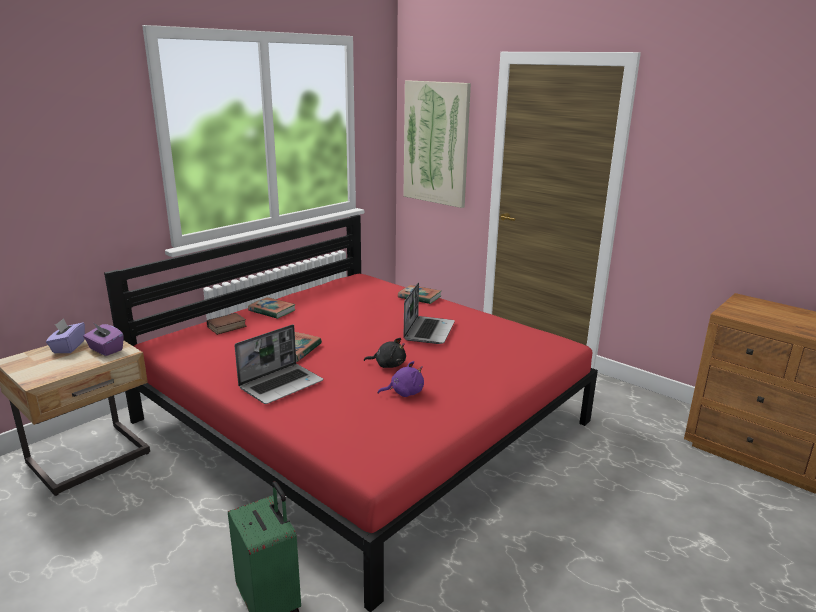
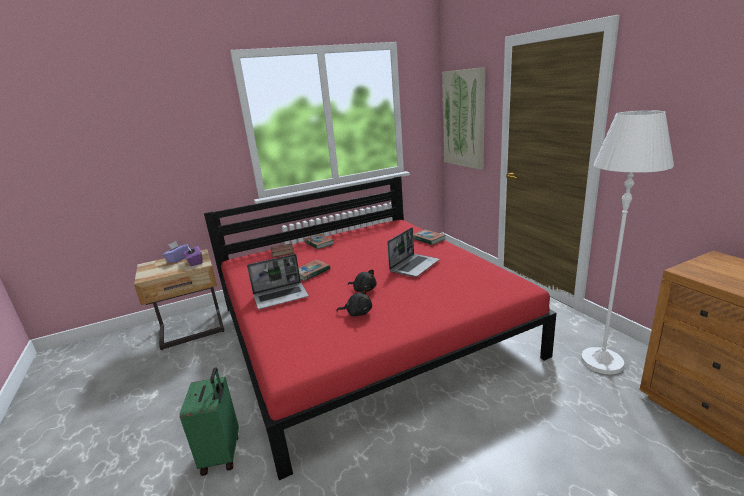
camera: 25 degrees right, 0 degrees up
purple plush toy [378,361,424,397] -> black plush toy [337,289,372,317]
none -> white floor lamp [581,110,674,374]

